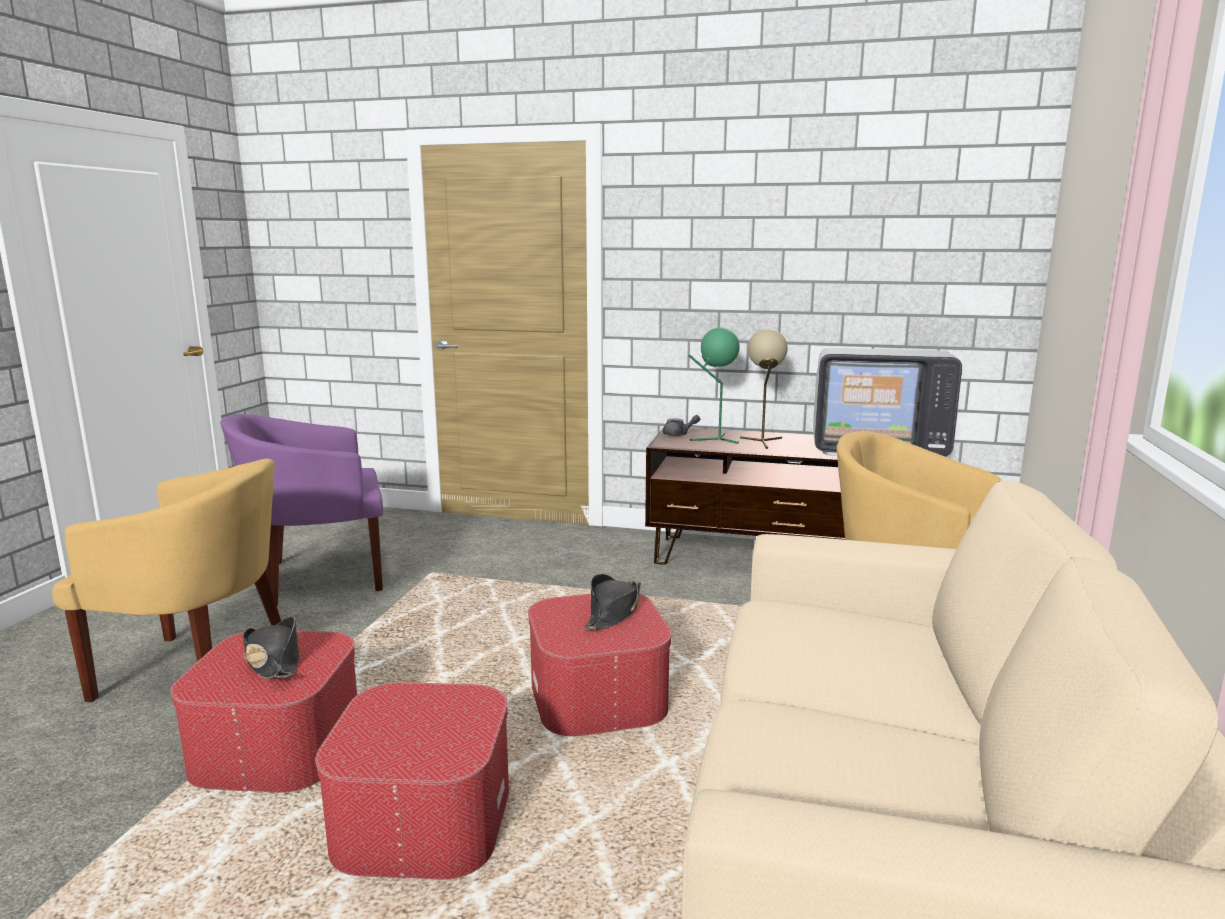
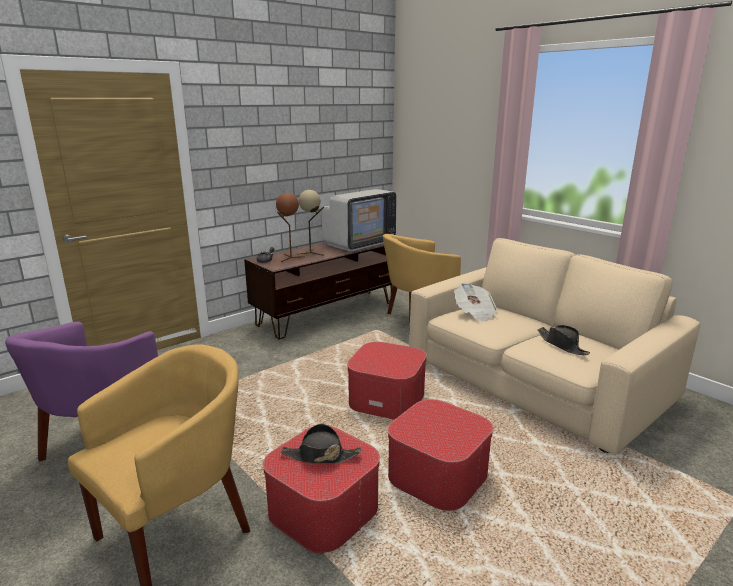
camera: 55 degrees left, 5 degrees up
black hat [584,574,641,630] -> black hat moved to [537,325,590,355]
green table lamp [689,328,740,444] -> brown table lamp [276,193,305,262]
none -> newspaper [454,283,498,322]

